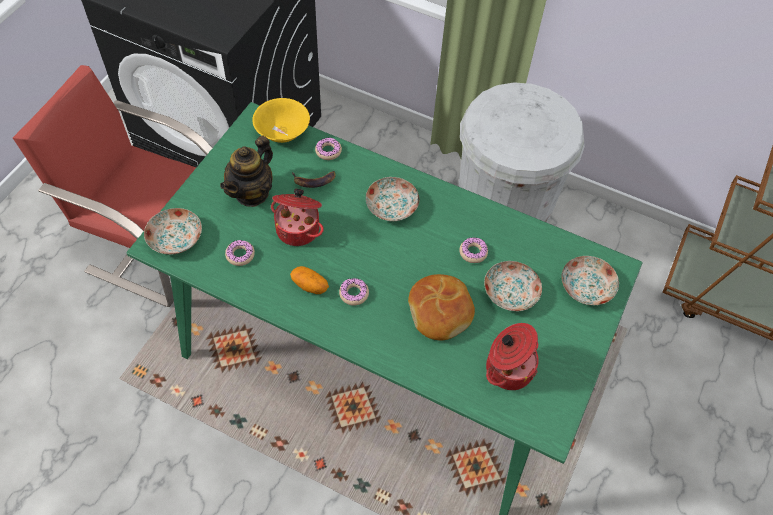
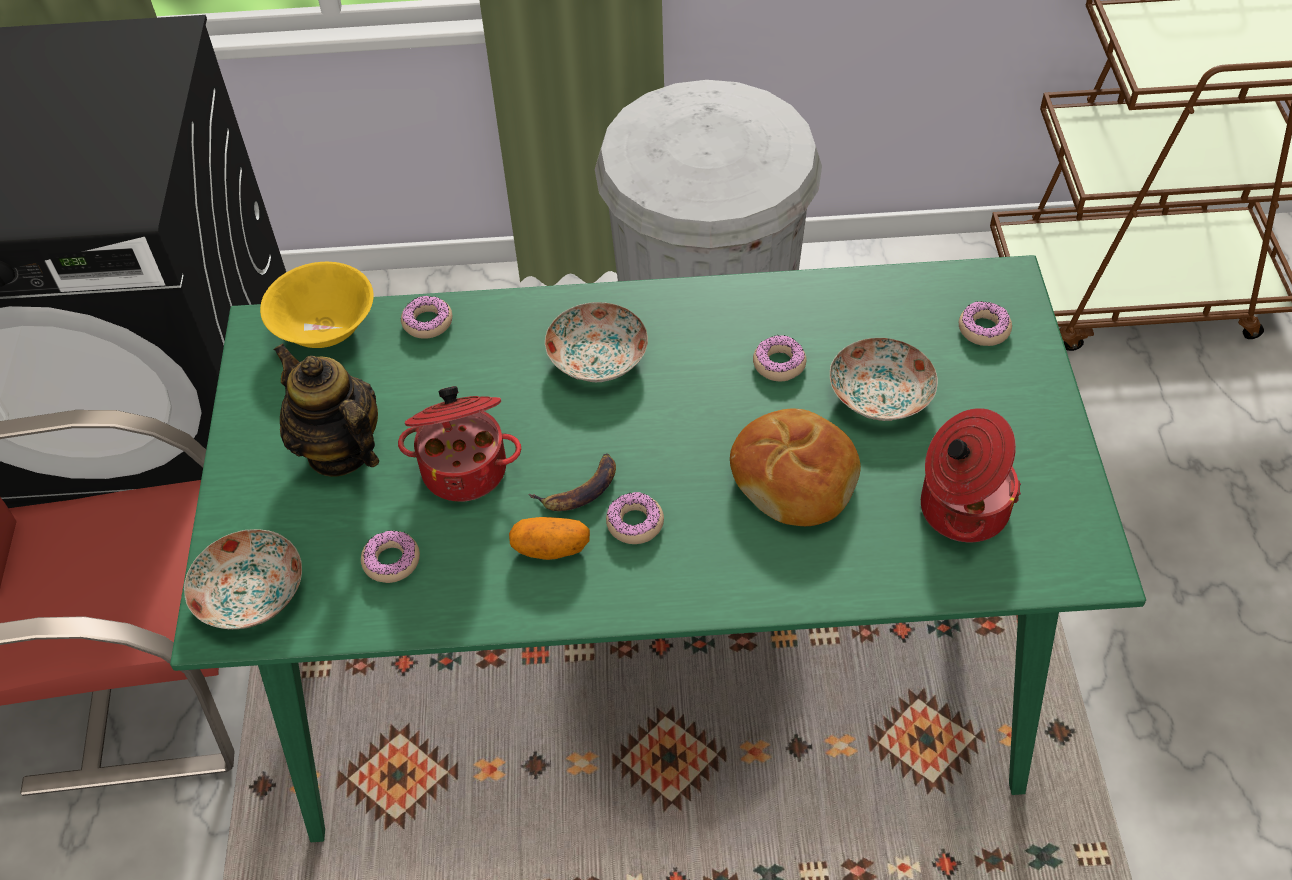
camera: 25 degrees left, 5 degrees down
teapot [220,136,273,207] -> teapot turned 135 degrees clockwise [274,343,379,477]
banana [292,171,336,188] -> banana moved to [528,453,616,511]
plate [561,256,619,305] -> donut [959,301,1012,346]

